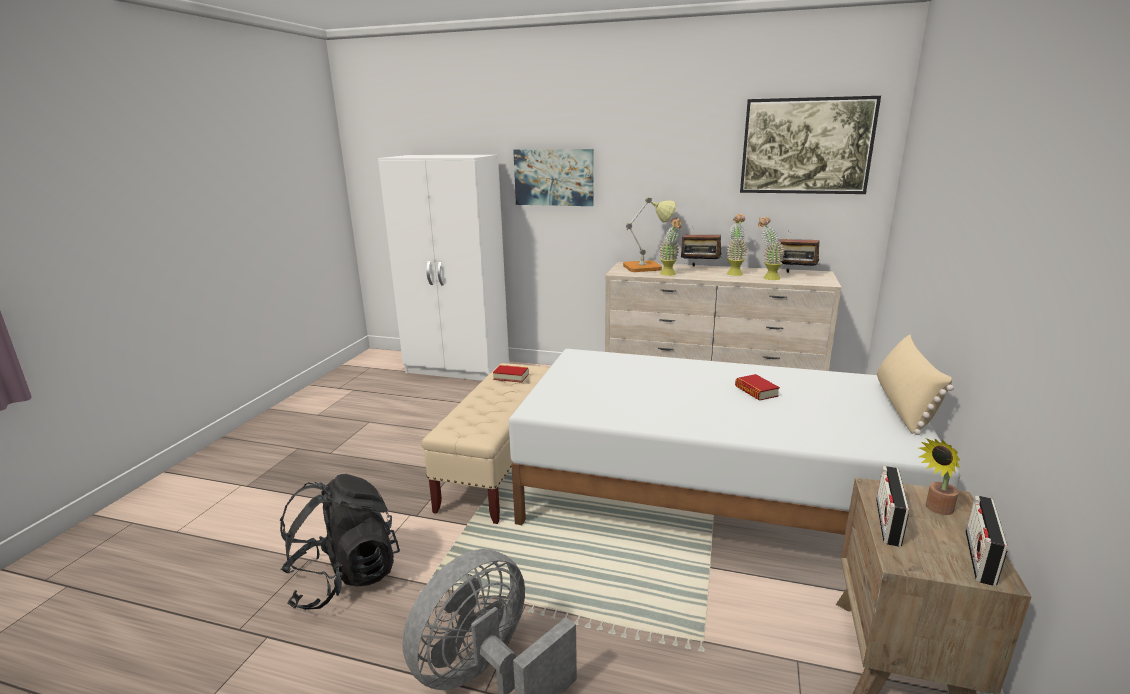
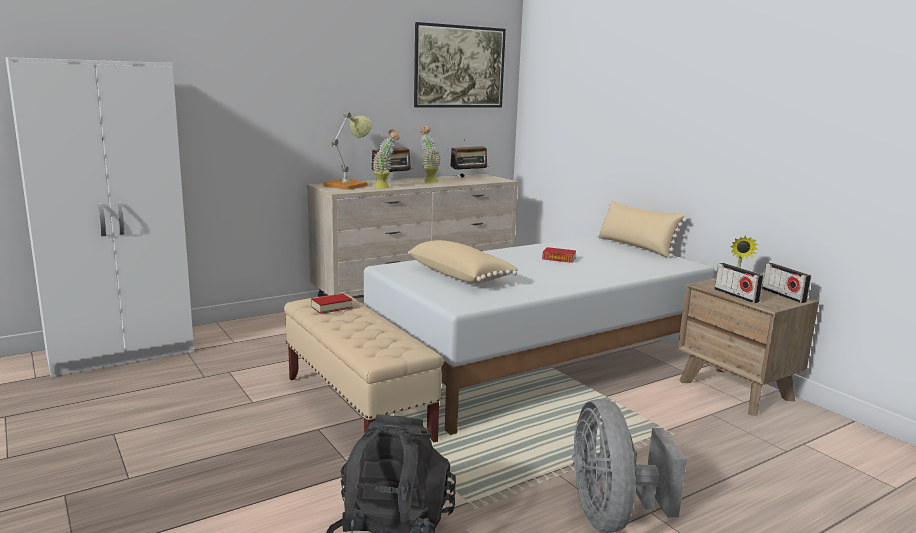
camera: 50 degrees left, 5 degrees down
picture [513,149,594,206] -> none
potted plant [758,217,785,280] -> none
none -> beige pillow [408,240,518,284]

